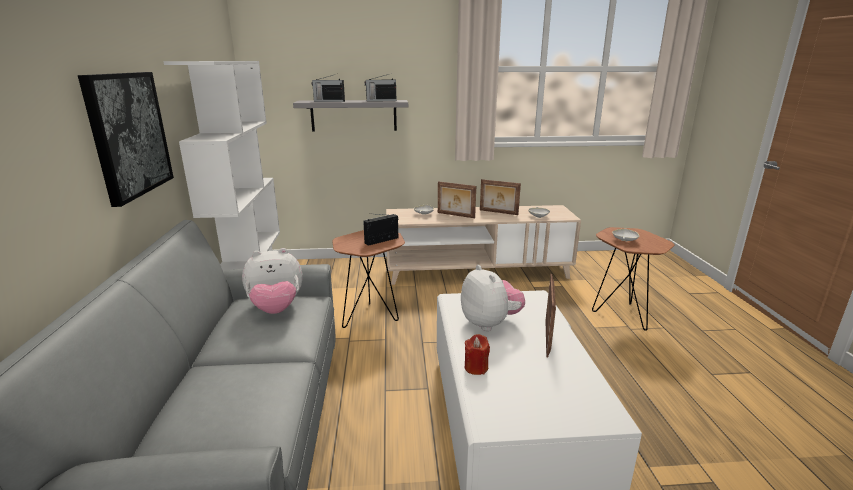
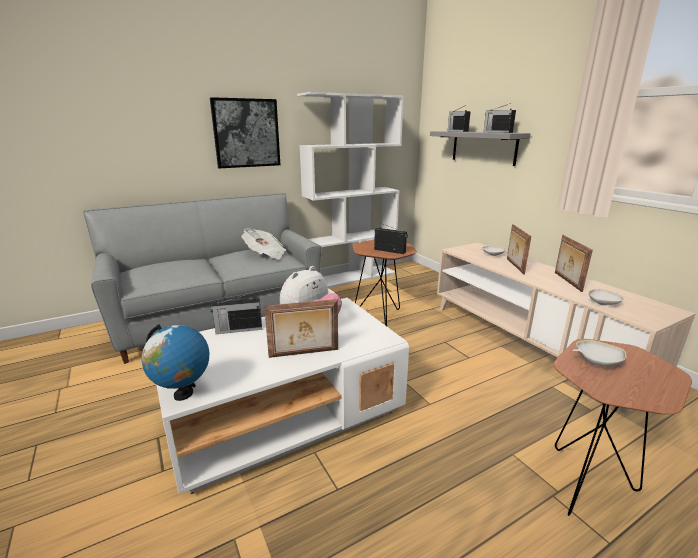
camera: 65 degrees right, 0 degrees up
plush toy [242,248,303,314] -> newspaper [242,228,286,259]
red candle [465,334,490,375] -> radio [210,293,262,334]
none -> globe [142,324,209,401]

